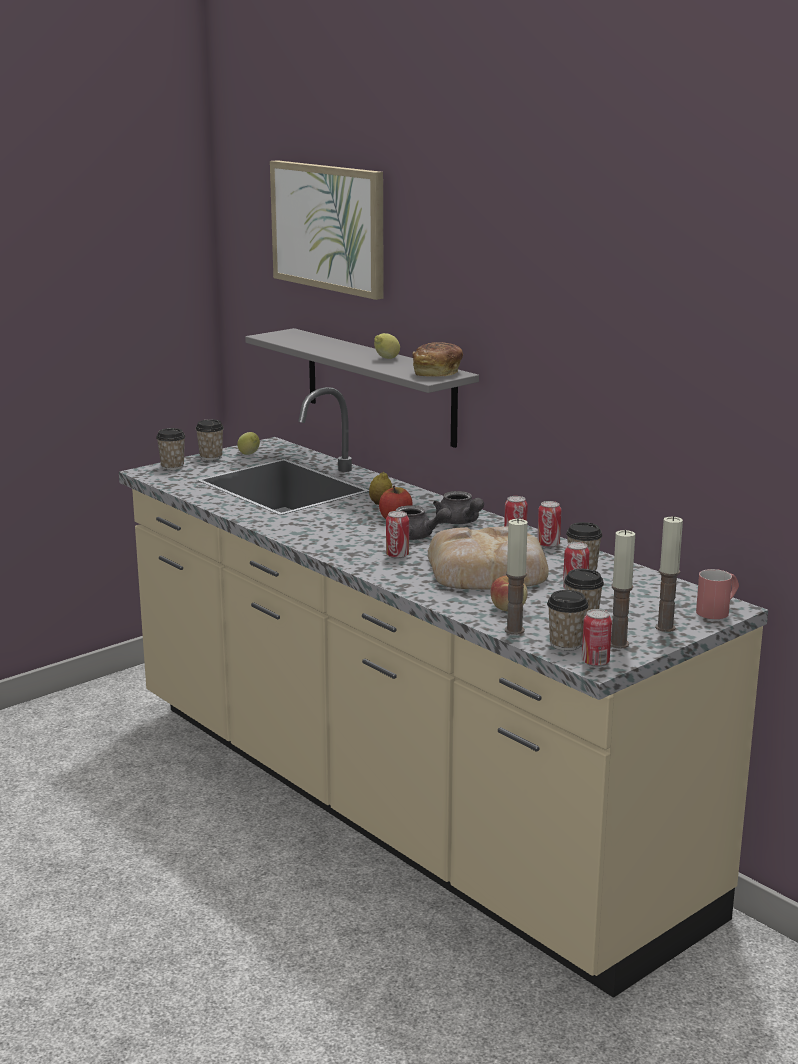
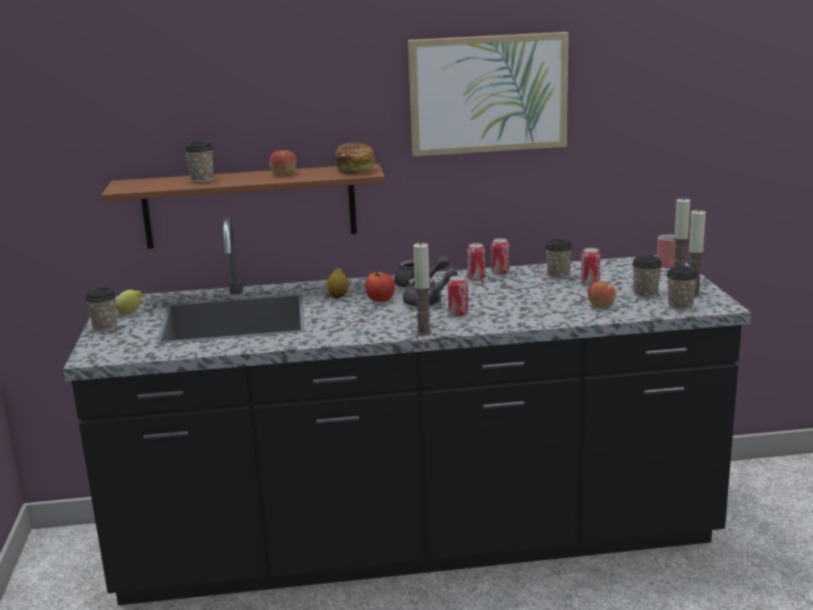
camera: 55 degrees left, 0 degrees up
beige counter [119,387,768,998] -> black counter [63,216,751,605]
cup [156,428,186,470] -> cup moved to [184,141,213,182]
grey shelf [245,328,479,448] -> brown shelf [101,164,385,249]
picture [270,160,384,300] -> picture moved to [408,32,569,157]
lemon [374,333,400,359] -> apple [269,150,297,175]
bread [428,527,549,590] -> none
candle [505,518,528,635] -> candle moved to [413,242,432,335]
can [582,609,612,667] -> none

